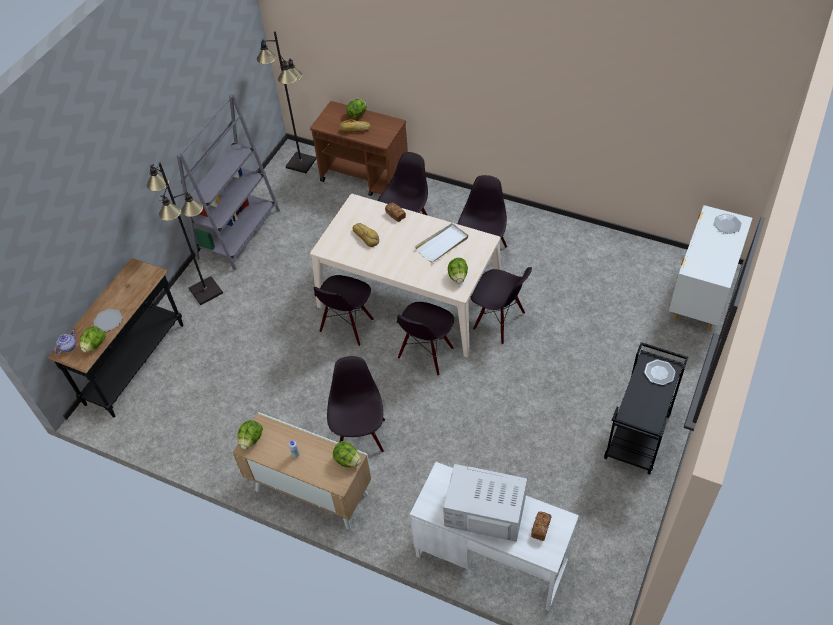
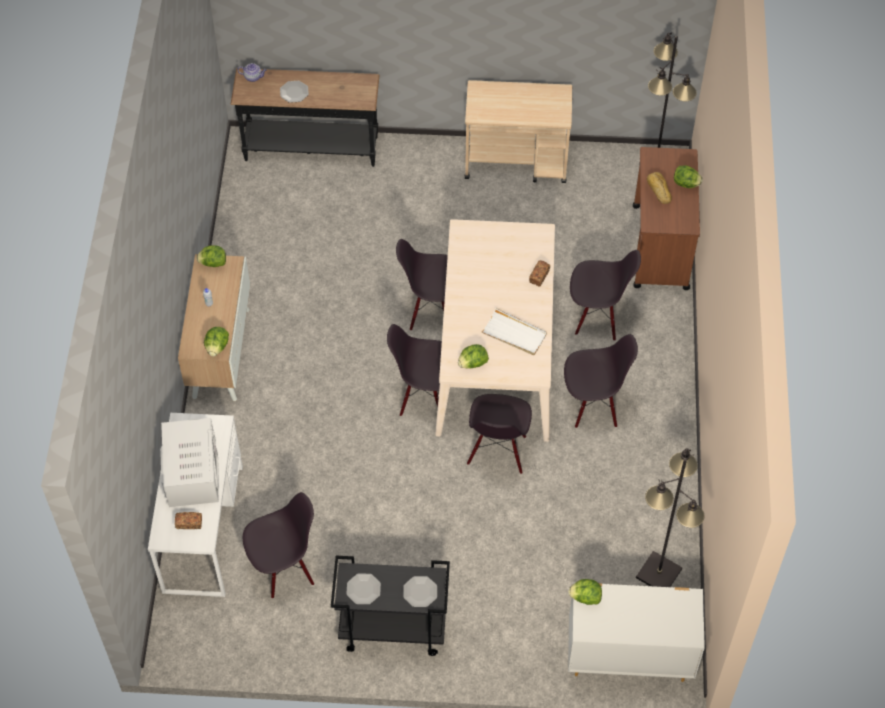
camera: 65 degrees right, 5 degrees up
lettuce [80,326,106,352] -> lettuce moved to [568,579,602,605]
black floor lamp [147,162,223,305] -> black floor lamp moved to [636,448,705,587]
grey bookcase [177,94,280,270] -> beige cart [465,80,572,183]
black chair [327,356,385,452] -> black chair moved to [243,492,314,599]
bread [352,223,379,247] -> none
plate [714,214,742,234] -> plate moved to [347,573,381,604]

